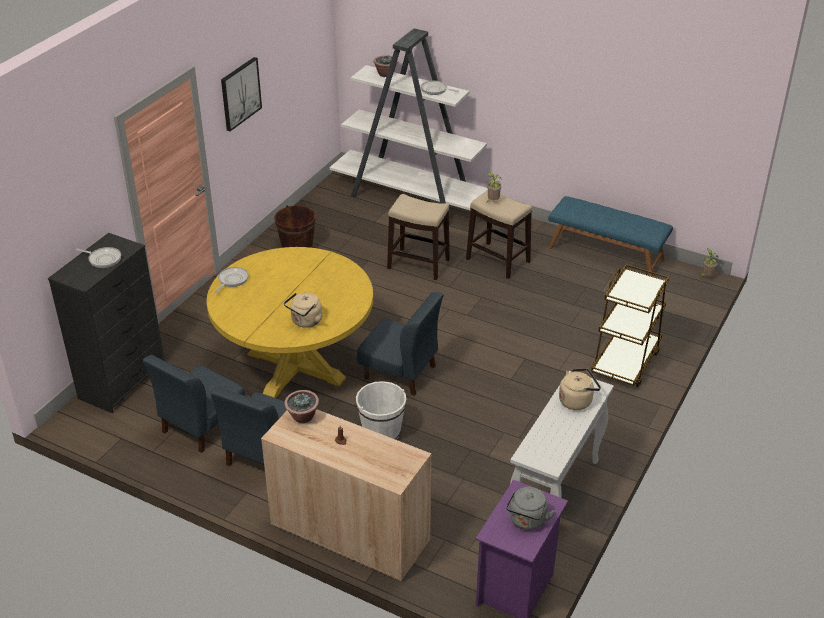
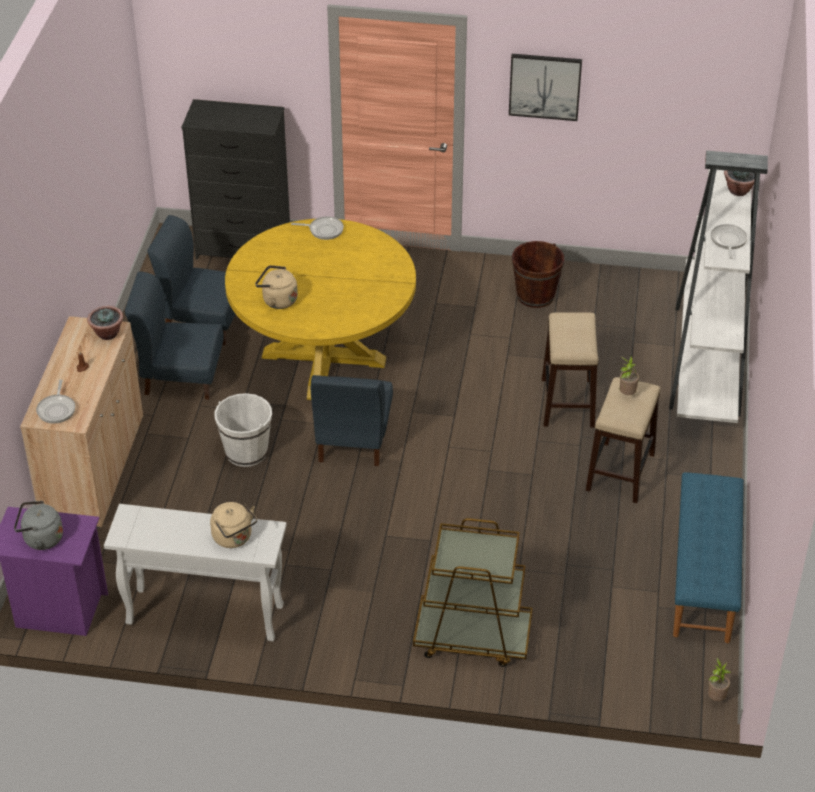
camera: 70 degrees right, 5 degrees up
frying pan [75,247,121,268] -> frying pan moved to [36,380,75,424]

